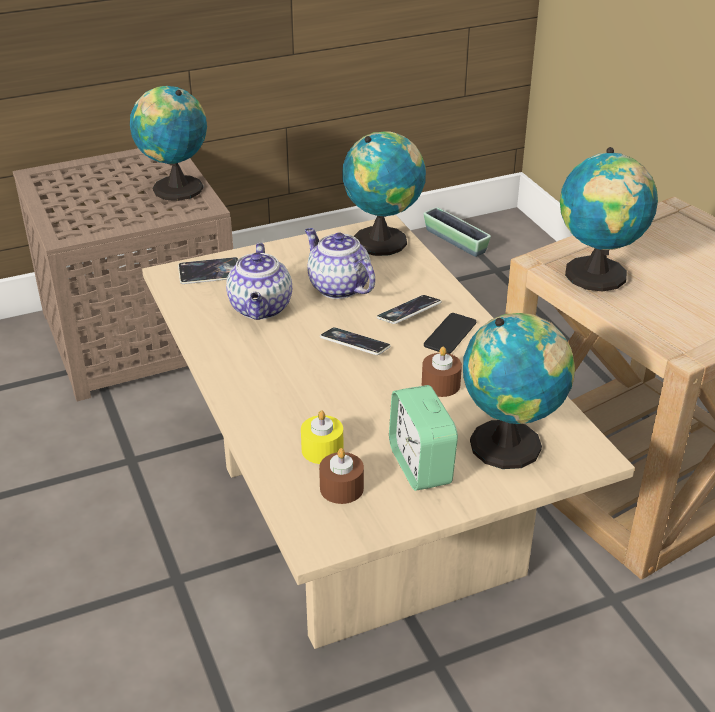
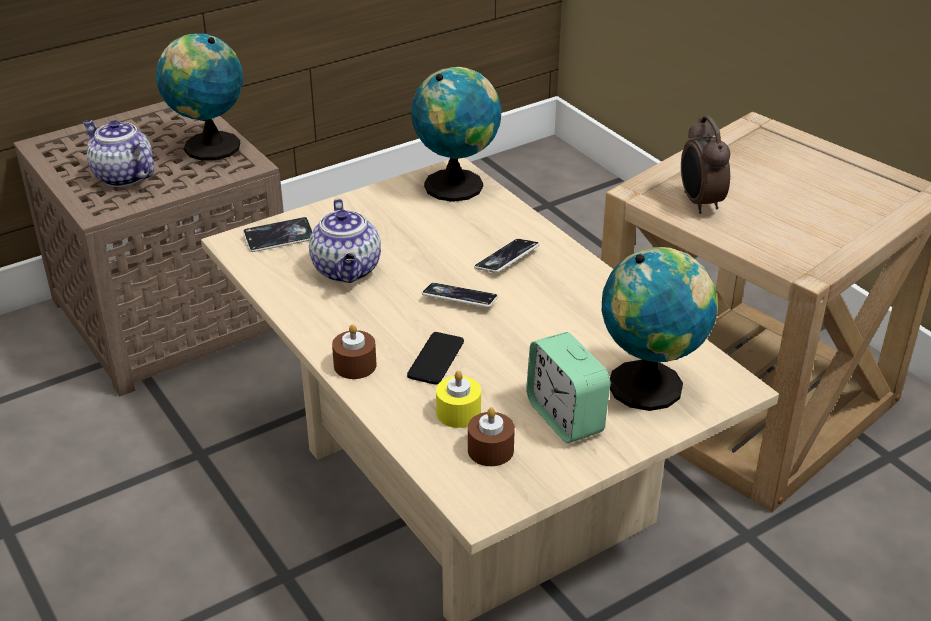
camera: 10 degrees left, 0 degrees up
teapot [305,228,375,299] -> teapot moved to [83,120,154,187]
brown candle [422,347,462,397] -> brown candle moved to [332,324,376,379]
planter [423,207,491,257] -> none
phone [424,313,476,354] -> phone moved to [407,332,464,385]
globe [560,147,658,292] -> alarm clock [681,116,730,214]

